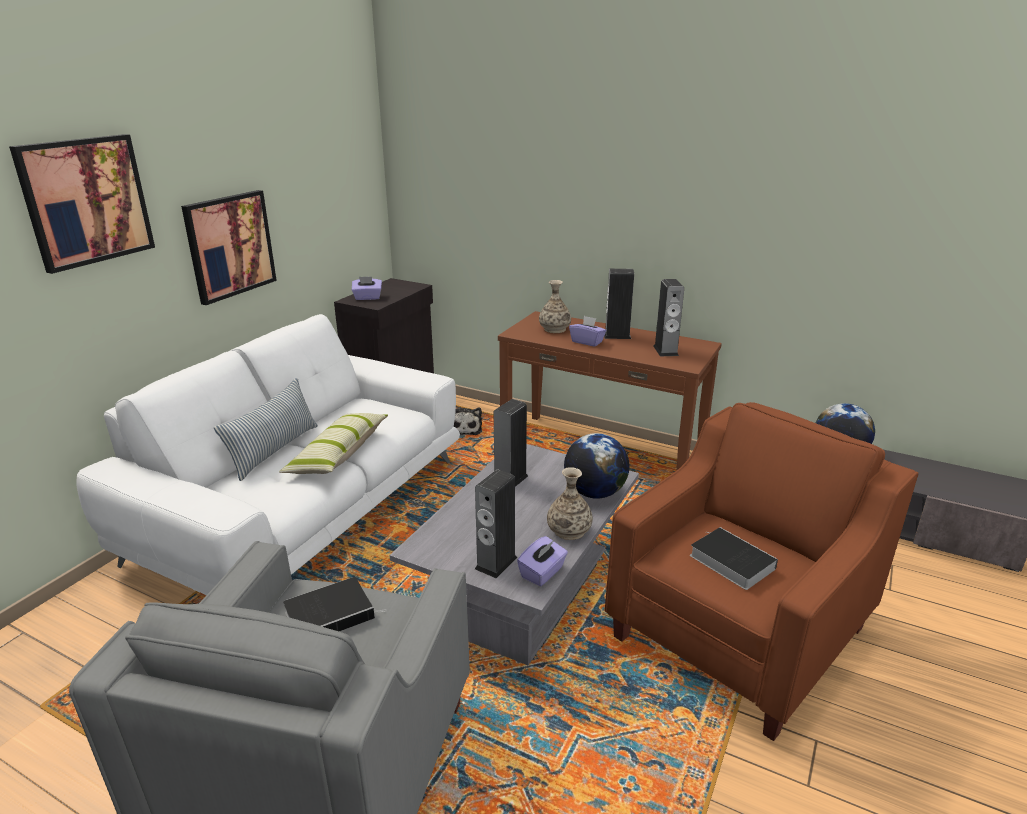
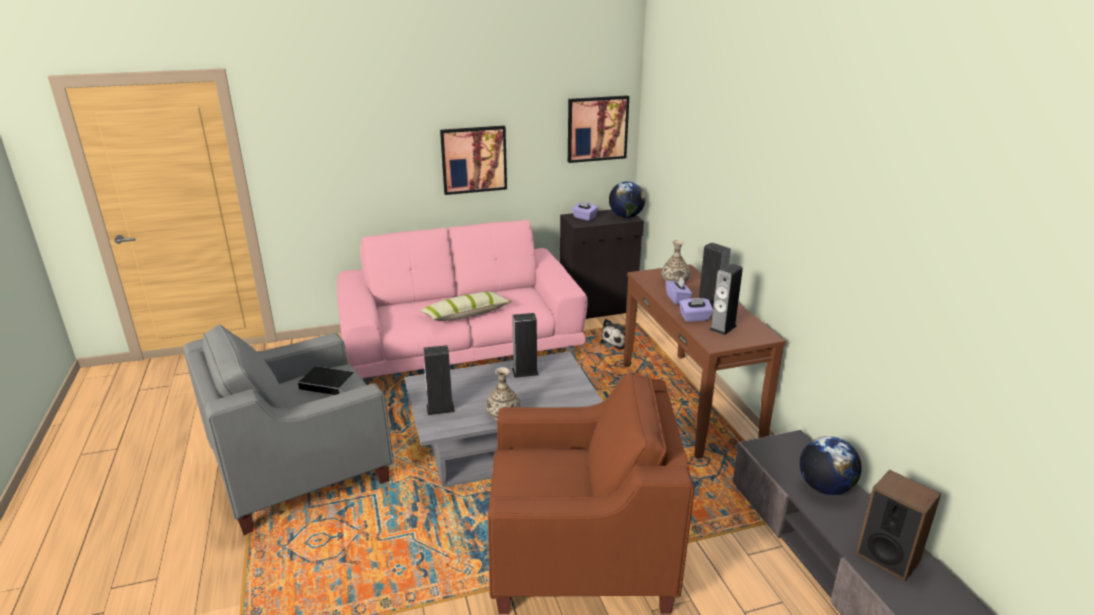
camera: 45 degrees right, 0 degrees up
picture [9,134,155,274] -> picture moved to [568,95,629,163]
white sofa [76,314,460,595] -> pink sofa [337,220,588,385]
pillow [214,378,318,481] -> none
purple tissue box [517,536,568,586] -> purple tissue box moved to [679,298,713,322]
globe [564,433,629,499] -> globe moved to [609,181,645,218]
book [690,527,778,590] -> none
none -> speaker [856,470,941,581]

